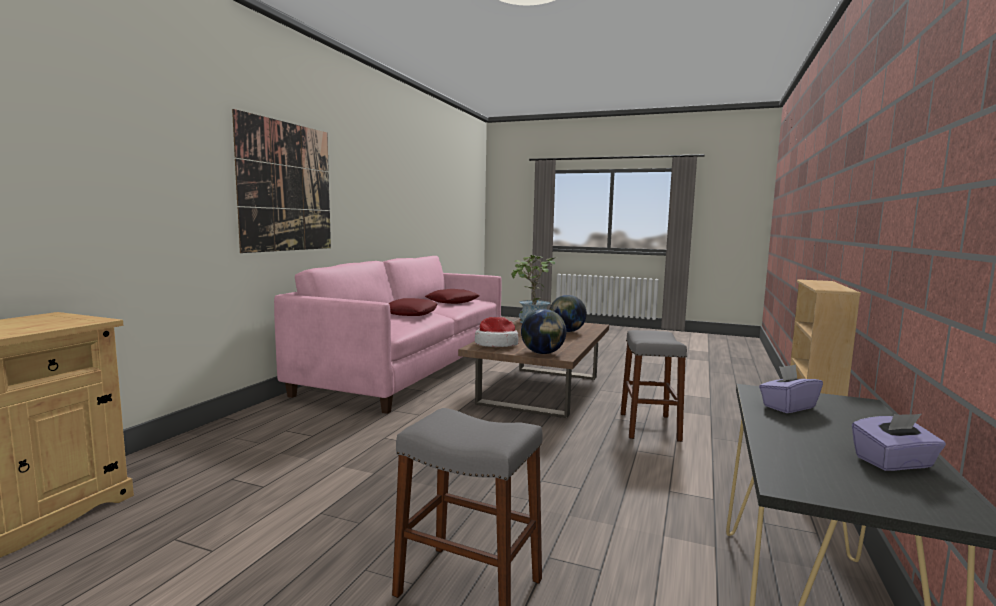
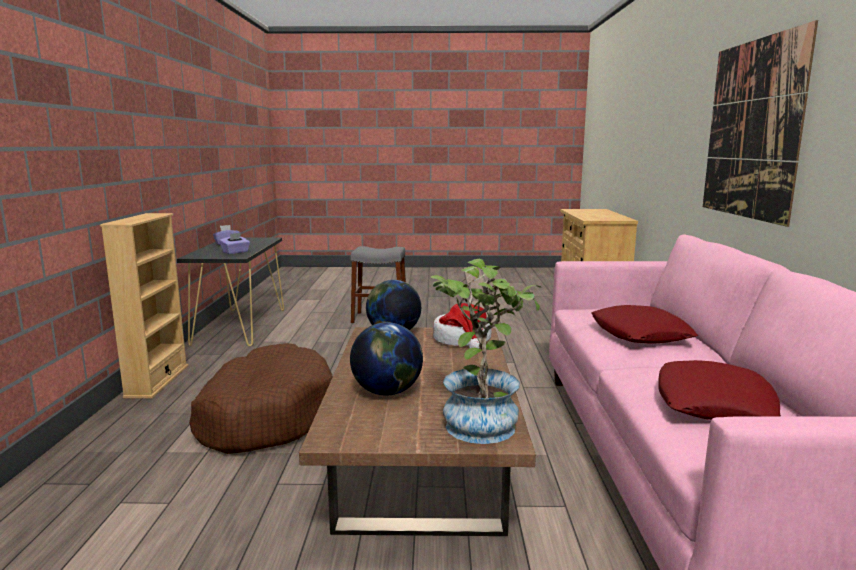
camera: 160 degrees right, 5 degrees up
grey stool [620,330,687,442] -> brown dog bed [189,343,333,454]

